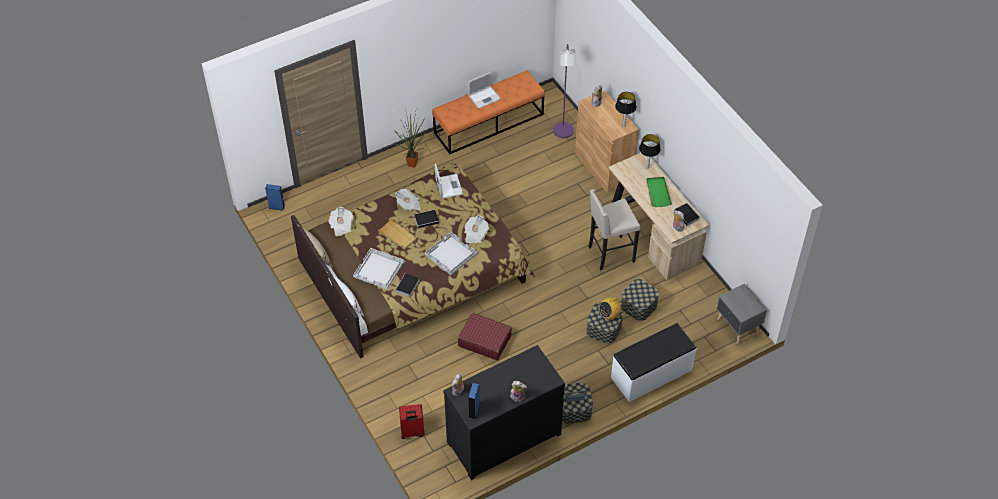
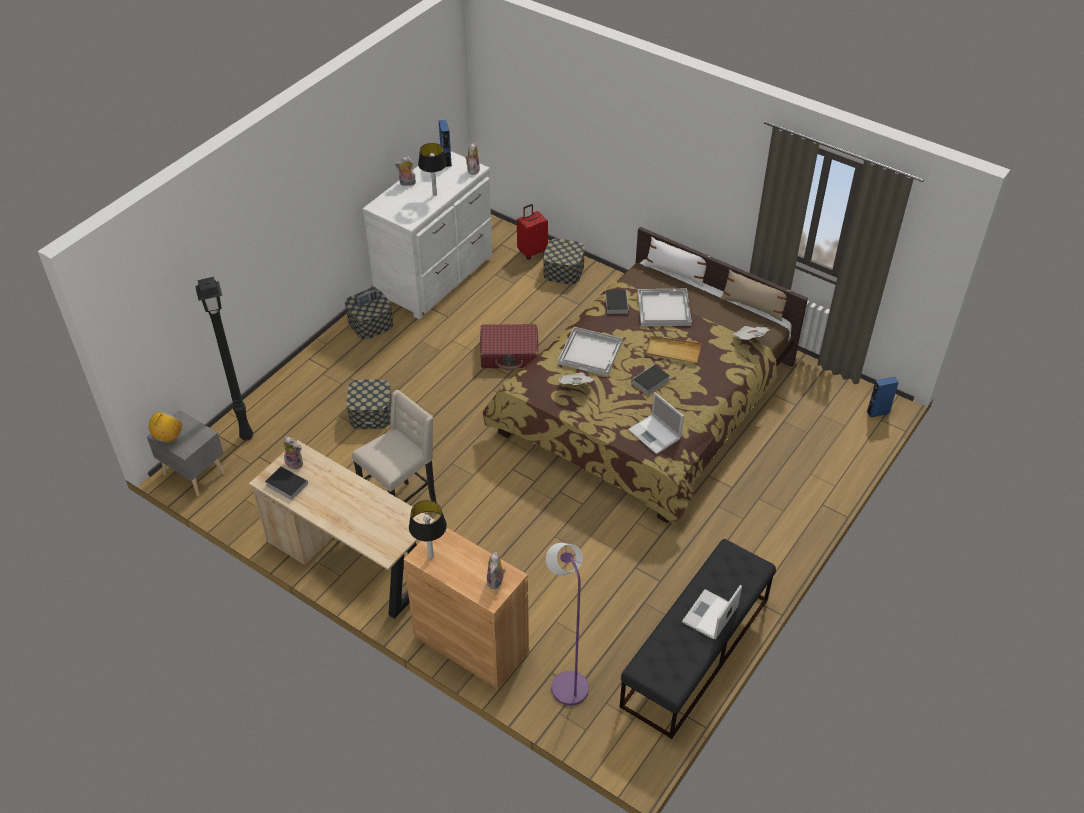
camera: 155 degrees right, 5 degrees down
potted plant [394,112,427,168] -> none
newspaper [395,189,420,211] -> none
orange bench [432,70,545,154] -> black bench [620,539,776,739]
black dresser [444,345,565,480] -> white dresser [362,151,492,319]
radio [599,297,621,320] -> radio moved to [149,411,182,443]
white bench [611,323,697,402] -> none
storage box [621,279,659,321] -> storage box moved to [543,238,585,285]
table lamp [639,134,661,169] -> table lamp moved to [418,143,447,196]
green tray [647,177,672,207] -> none
none -> black floor lamp [195,277,253,441]

